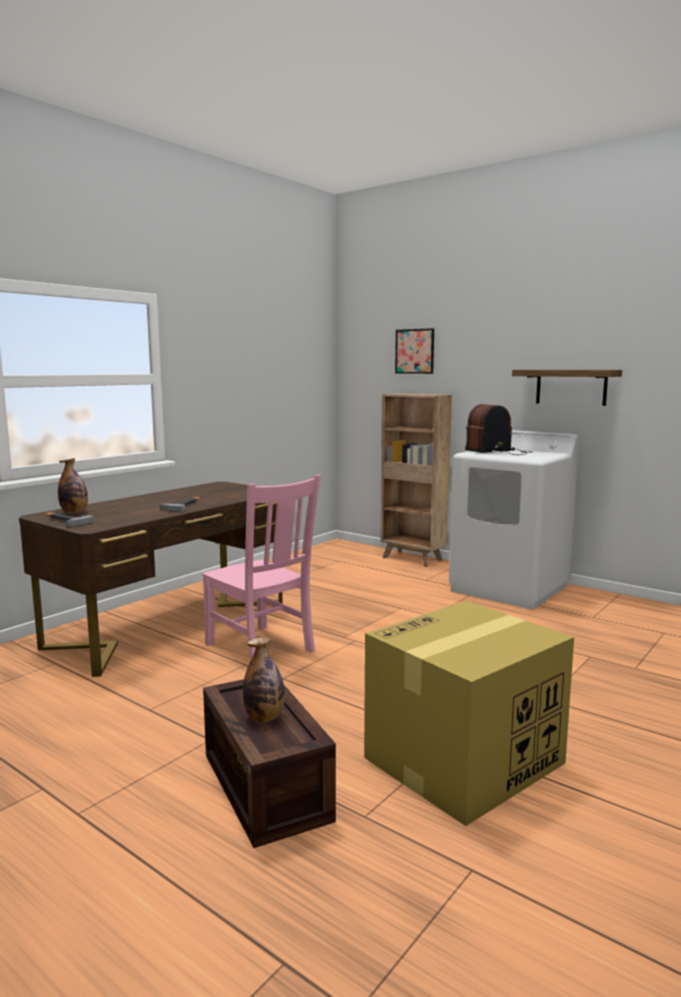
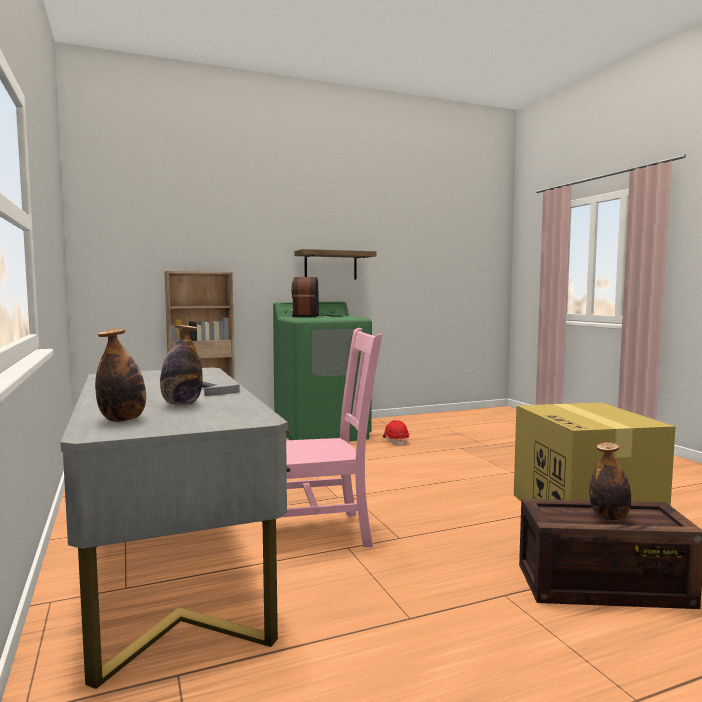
camera: 60 degrees left, 5 degrees down
brown desk [19,482,283,677] -> grey desk [60,368,291,689]
hammer [46,512,95,527] -> none
picture [395,328,434,374] -> none
white washing machine [449,430,579,610] -> green washing machine [273,301,372,441]
none -> bottle [160,325,203,406]
none -> red hard hat [383,420,409,446]

